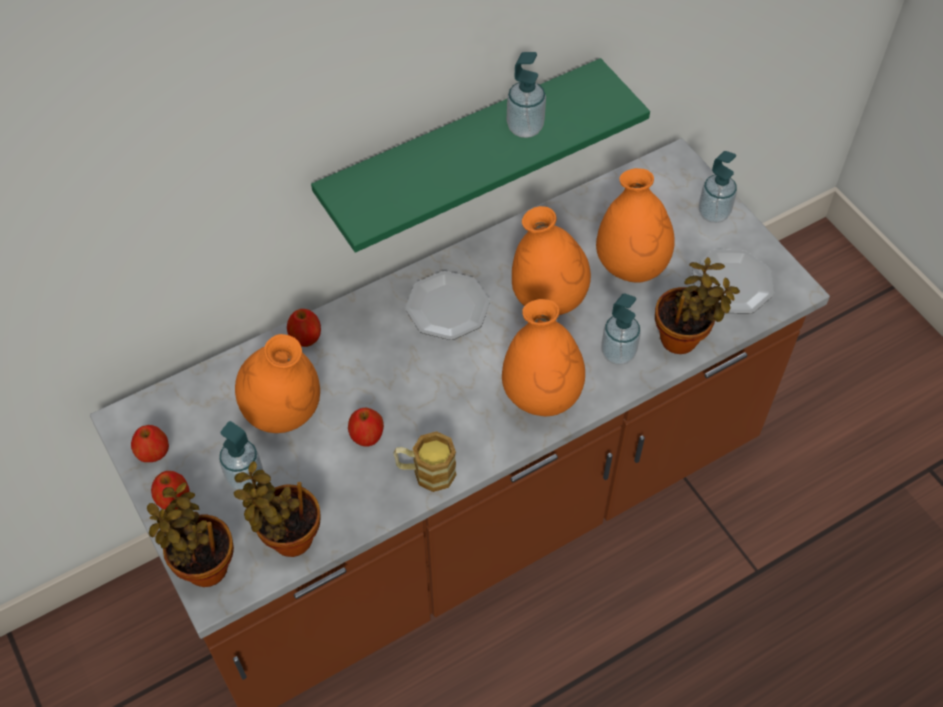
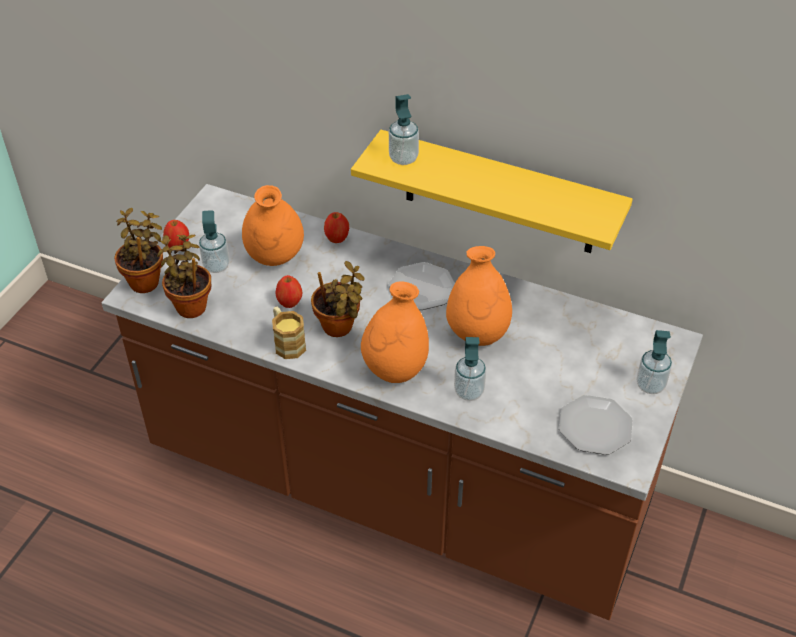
camera: 55 degrees right, 10 degrees down
apple [131,425,169,462] -> none
green shelf [311,58,650,253] -> yellow shelf [351,130,633,253]
soap dispenser [507,52,546,138] -> soap dispenser moved to [389,94,419,165]
orange vase [596,168,675,283] -> none
potted plant [655,257,740,354] -> potted plant moved to [311,261,364,337]

